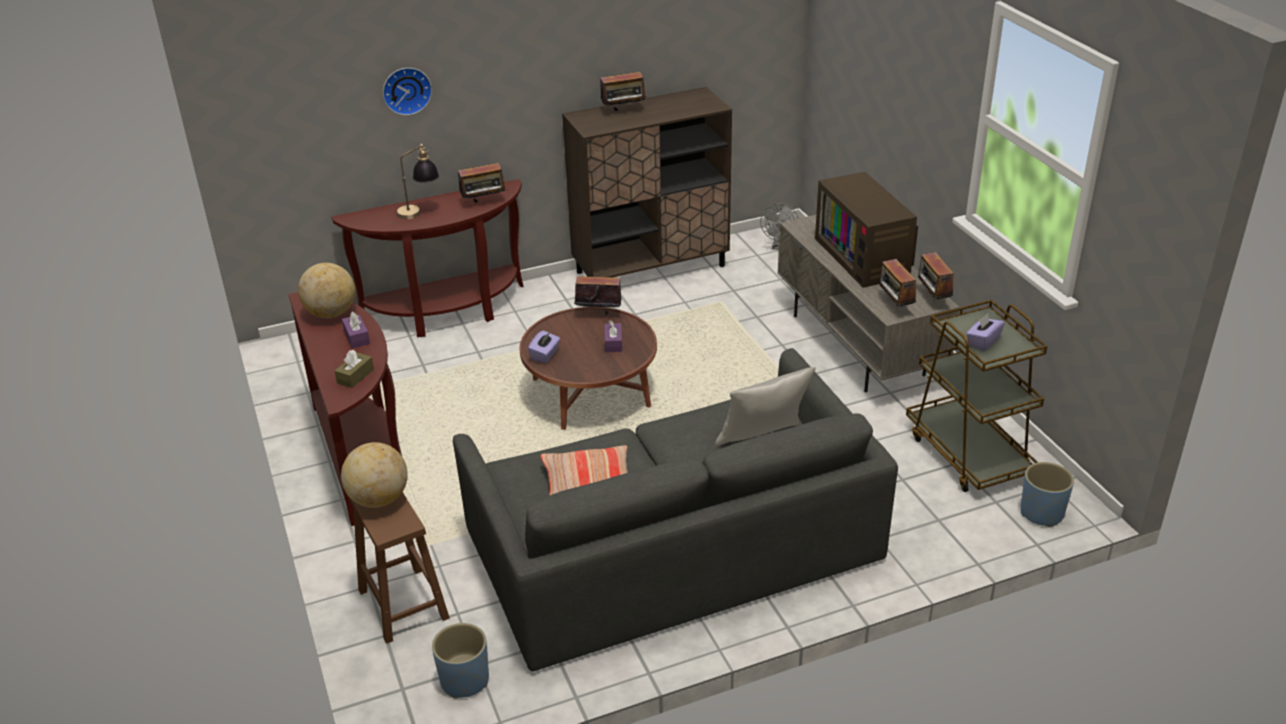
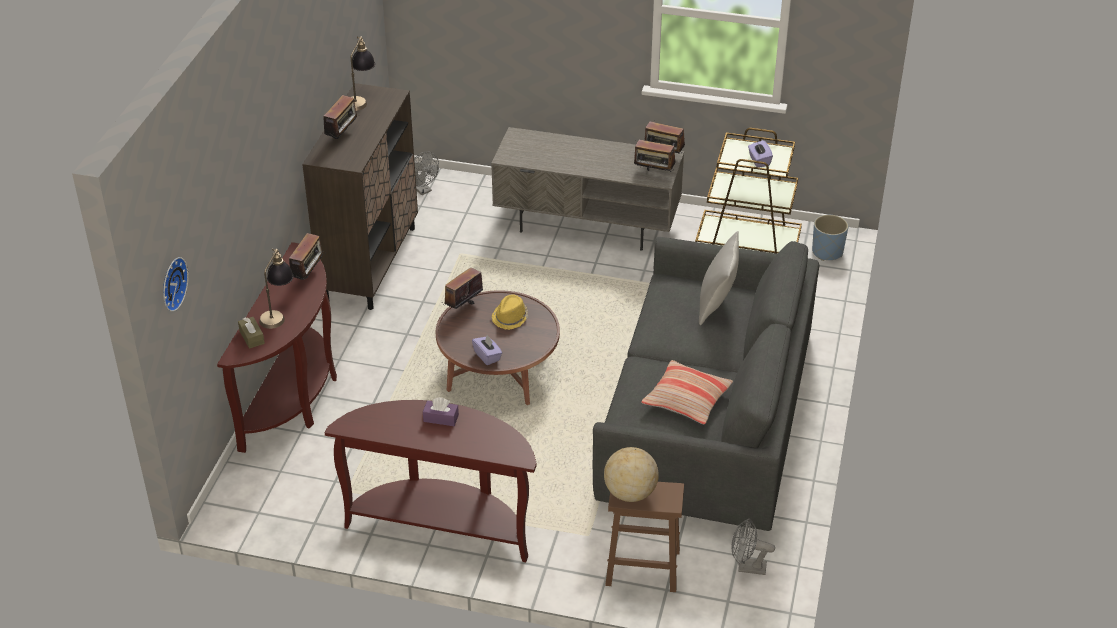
camera: 55 degrees left, 5 degrees up
globe [298,263,355,318] -> none
brown tissue box [335,350,374,388] -> brown tissue box moved to [238,317,265,349]
wall clock [383,68,432,115] -> wall clock moved to [163,257,189,312]
blue planter [432,623,489,699] -> grey fan [731,518,775,575]
purple tissue box [605,321,622,352] -> yellow hat [492,294,528,330]
television [815,172,918,288] -> none
none -> table lamp [351,36,375,111]

